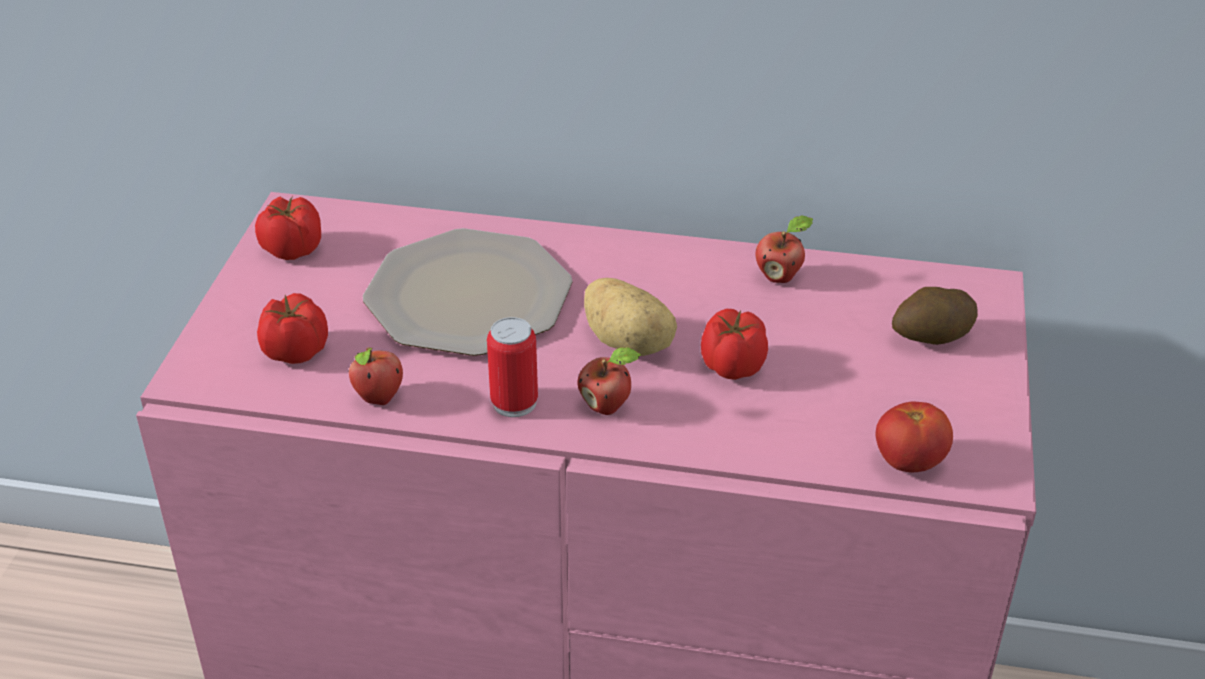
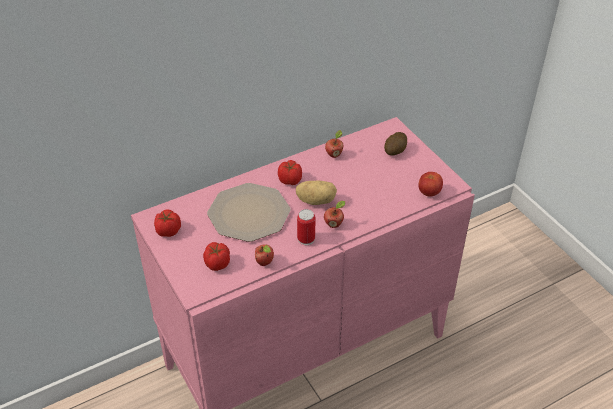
camera: 40 degrees left, 5 degrees up
tomato [701,309,768,380] -> tomato moved to [278,160,302,185]

